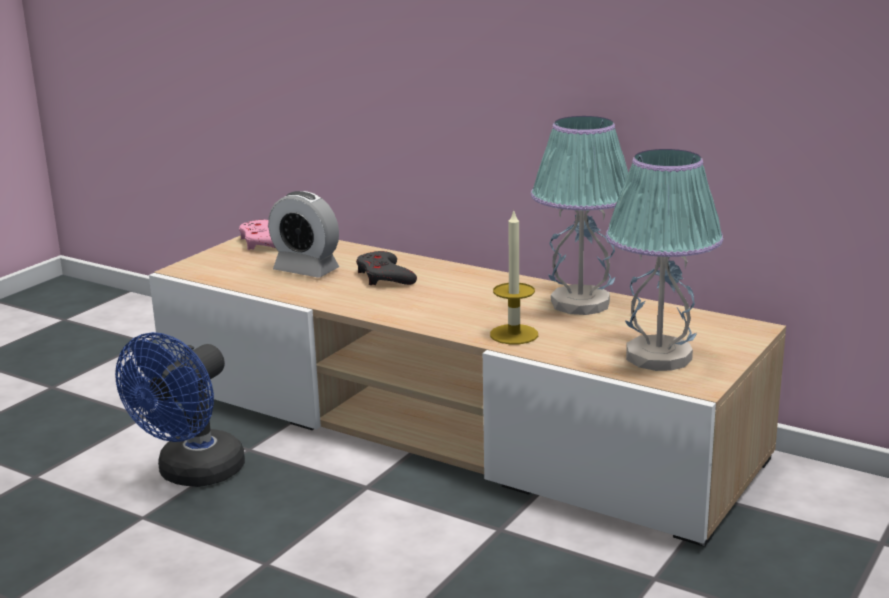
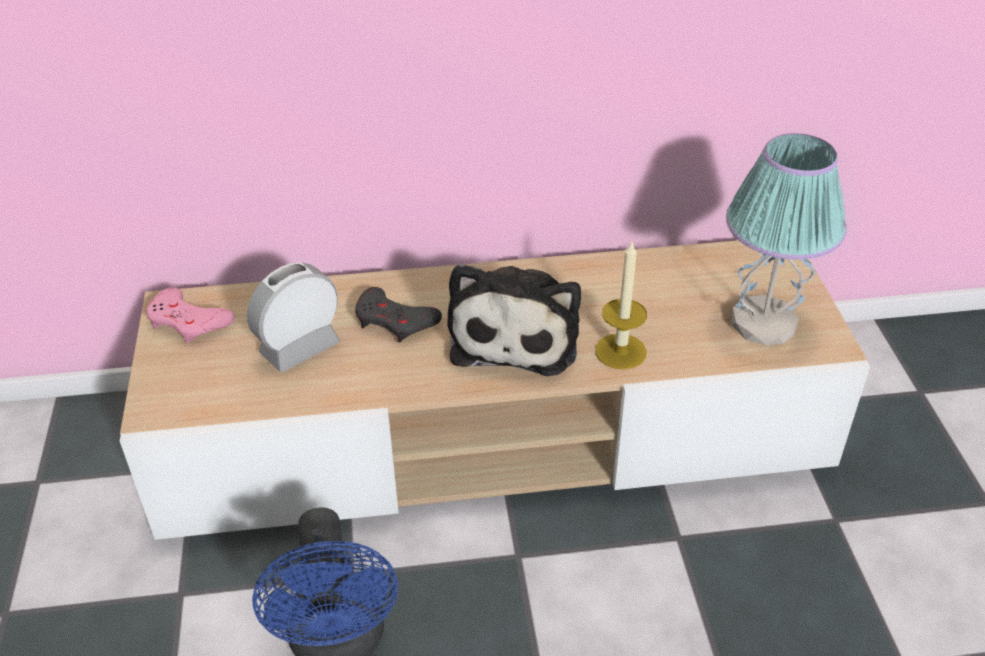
camera: 40 degrees left, 20 degrees up
alarm clock [268,191,339,278] -> alarm clock turned 150 degrees clockwise [247,262,340,372]
table lamp [531,116,628,315] -> none
none -> plush toy [448,264,581,376]

